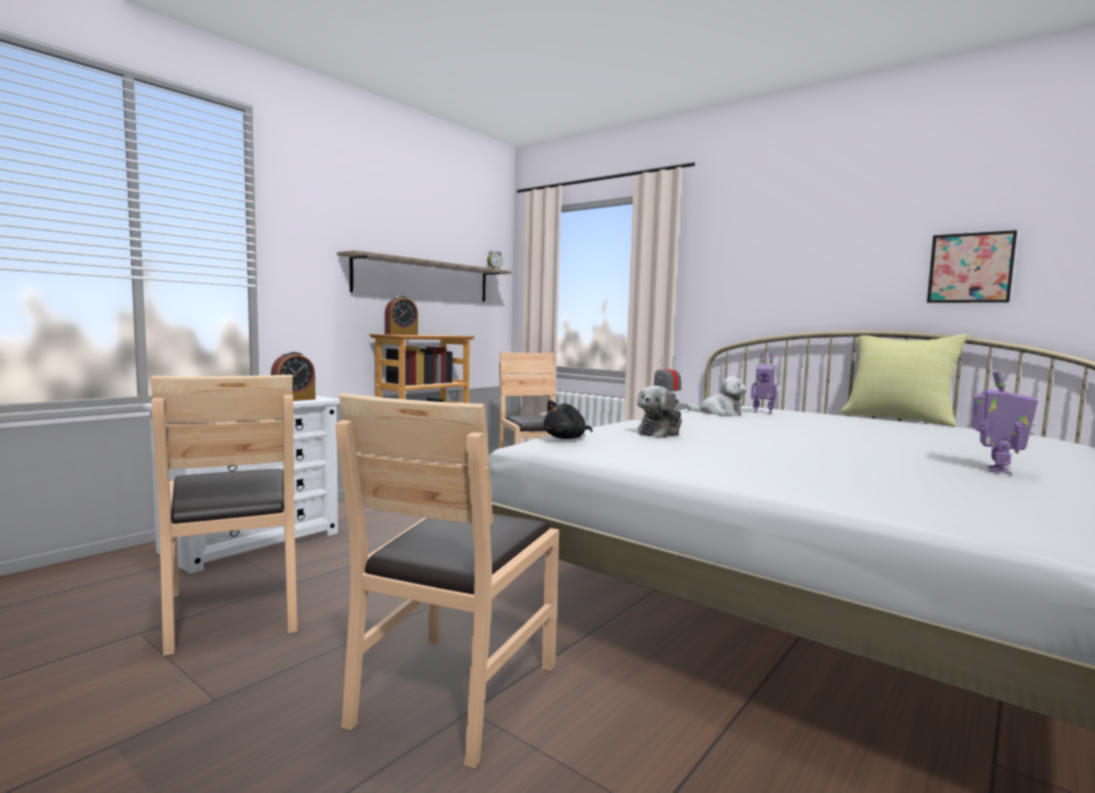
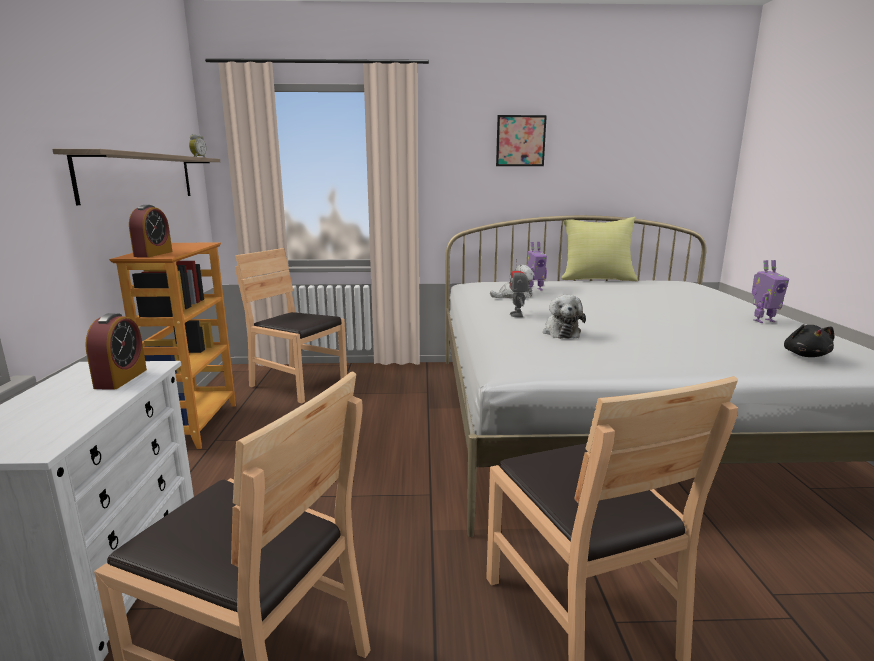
camera: 40 degrees left, 10 degrees up
black plush toy [543,400,592,439] -> black plush toy moved to [784,324,835,357]
picture [927,230,1017,303] -> picture moved to [496,115,547,166]
toy robot [971,371,1038,474] -> toy robot turned 90 degrees clockwise [752,260,789,323]

